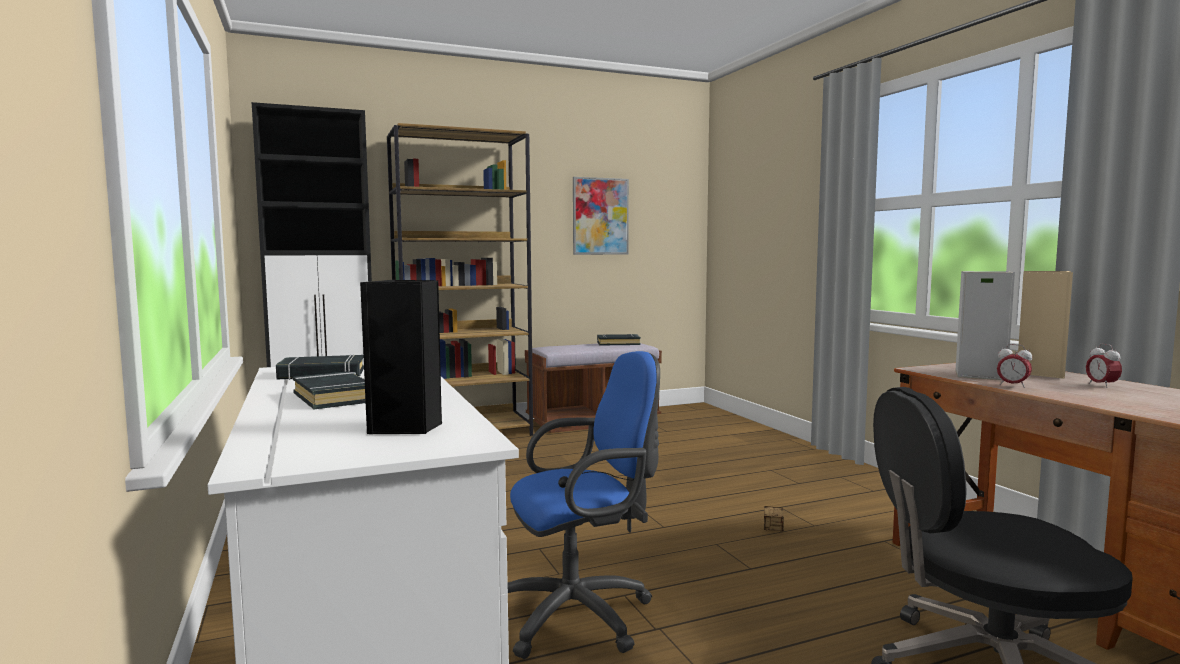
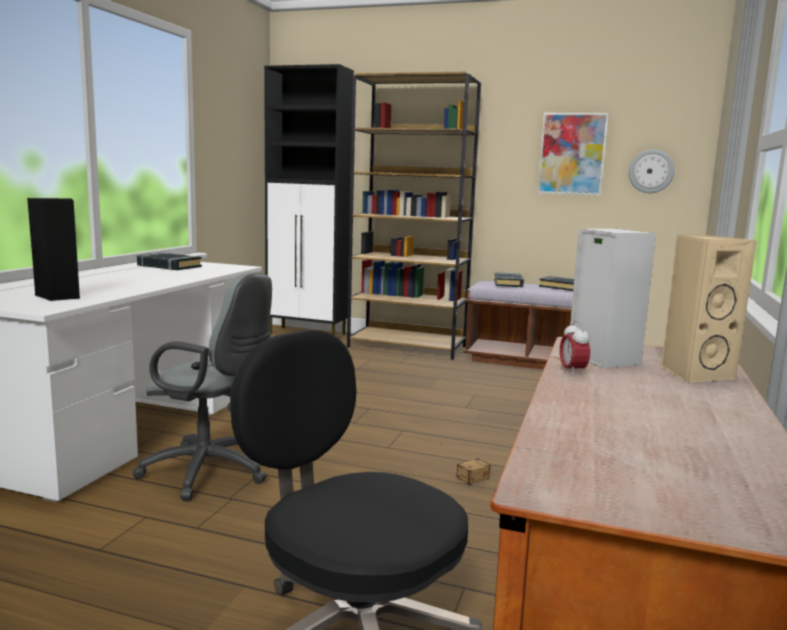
camera: 40 degrees right, 5 degrees up
black book [293,371,366,409] -> black book moved to [494,272,524,287]
blue office chair [508,351,660,659] -> grey office chair [133,272,272,501]
alarm clock [1086,344,1122,388] -> none
none -> wall clock [629,149,675,193]

